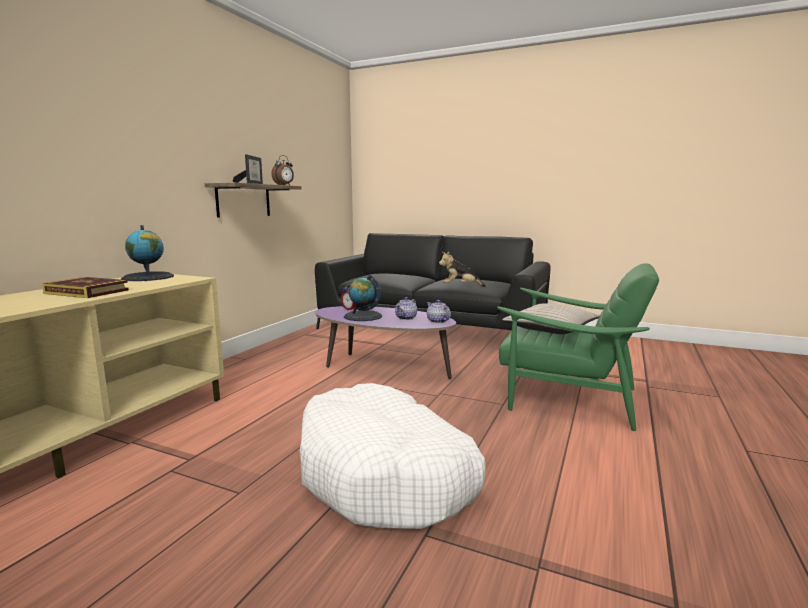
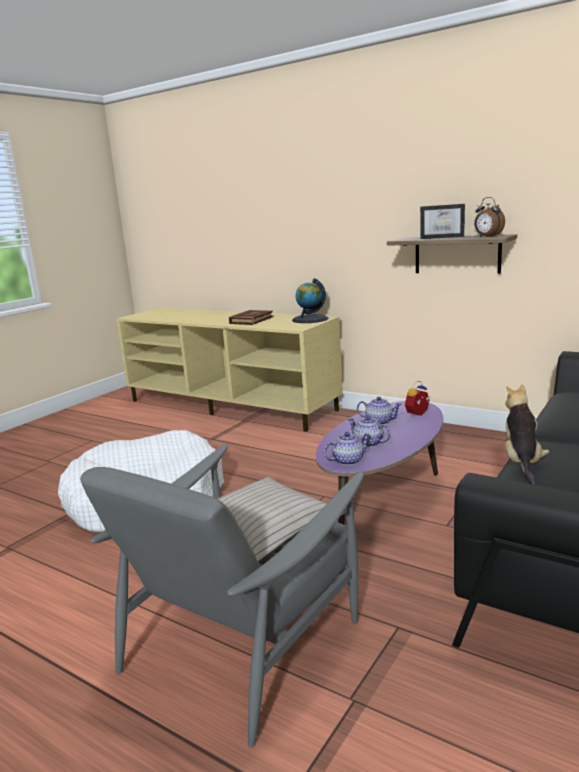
camera: 100 degrees right, 5 degrees up
globe [344,275,382,321] -> teapot [357,397,402,425]
green armchair [497,263,659,431] -> grey armchair [80,444,364,747]

